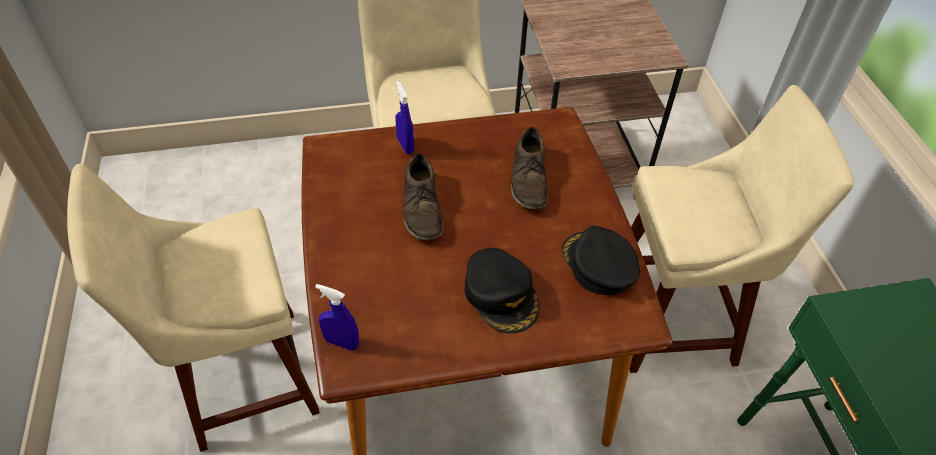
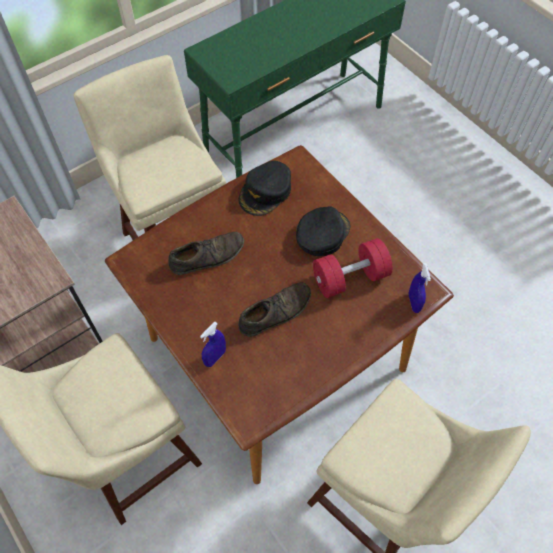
camera: 115 degrees left, 10 degrees up
none -> red dumbbell [313,238,393,298]

